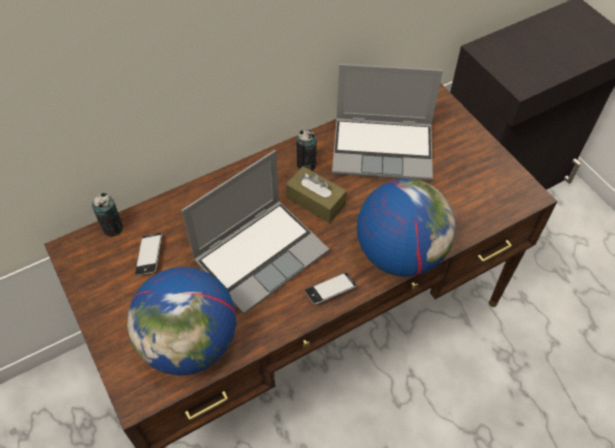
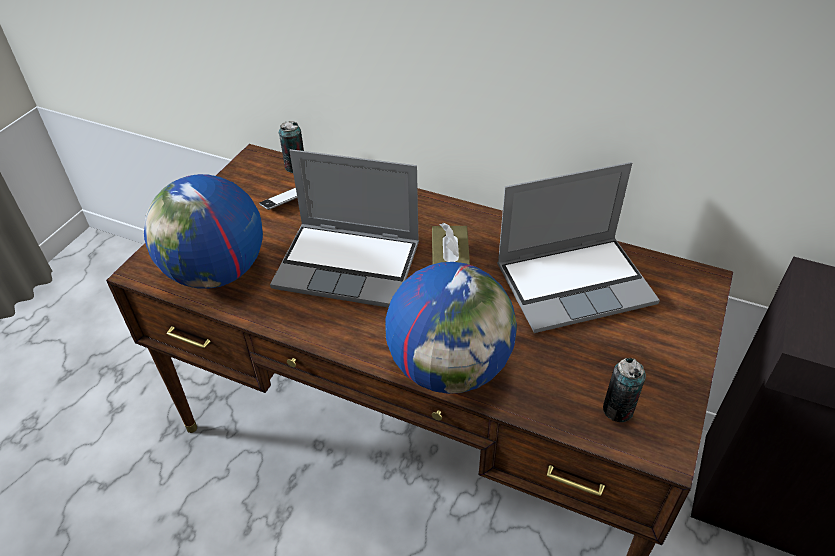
camera: 55 degrees right, 10 degrees down
can [296,130,317,171] -> can moved to [603,358,646,422]
phone [305,272,357,305] -> none
laptop [332,64,443,181] -> laptop turned 75 degrees counterclockwise [497,162,660,333]

